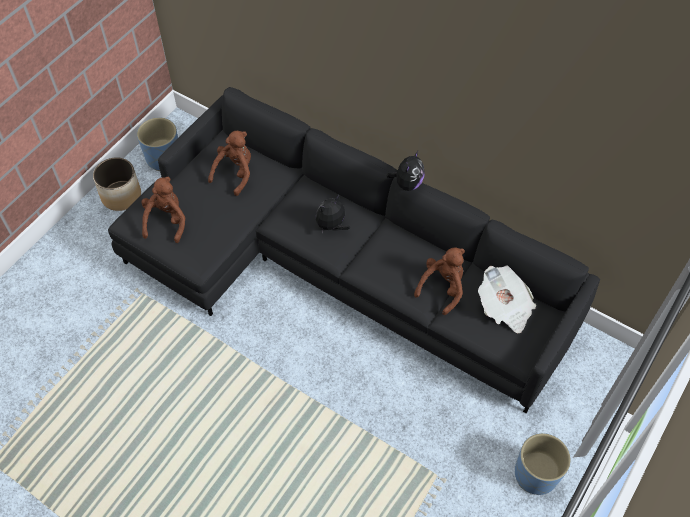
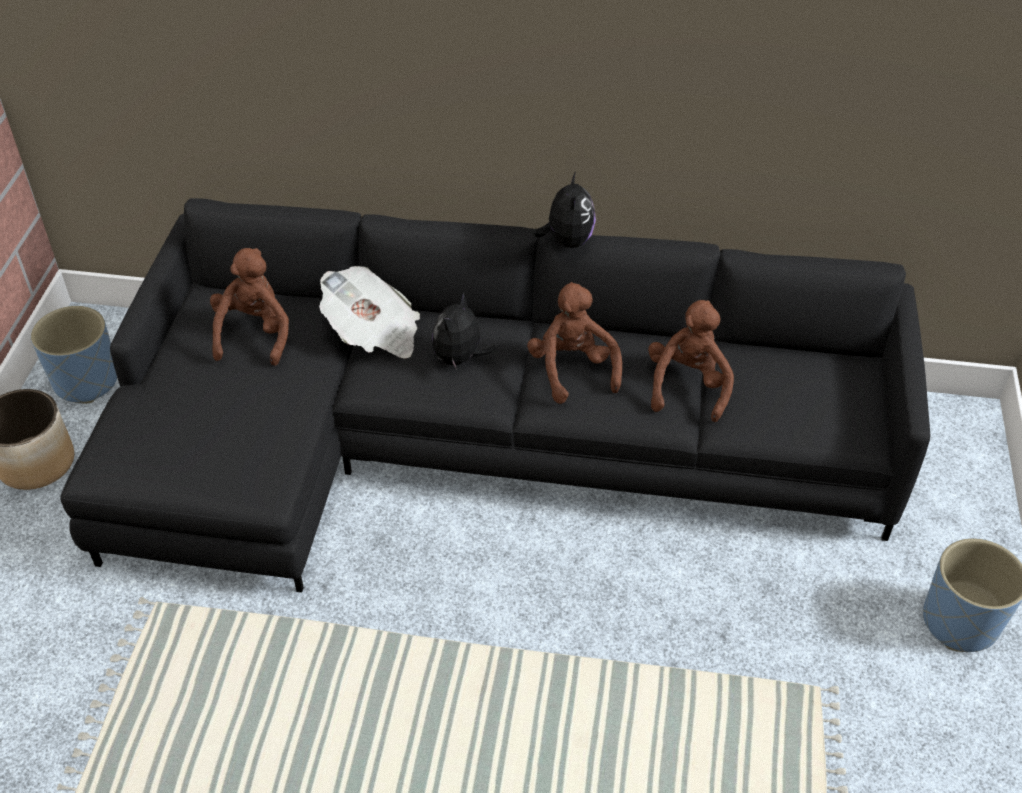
camera: 25 degrees left, 10 degrees down
brown plush toy [142,177,185,243] -> brown plush toy moved to [527,282,622,404]
newspaper [478,265,536,333] -> newspaper moved to [319,266,420,358]

